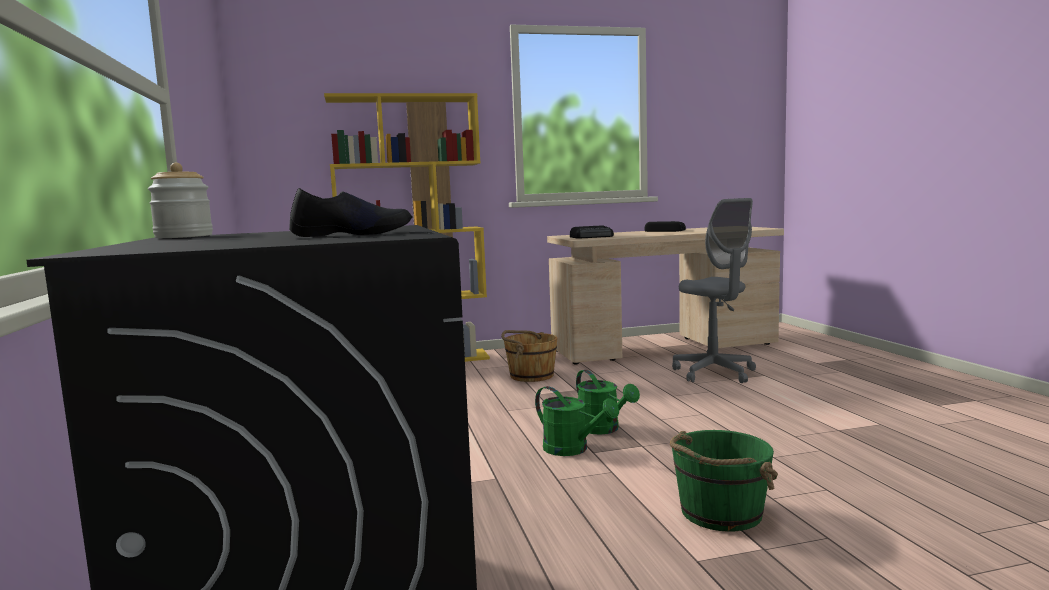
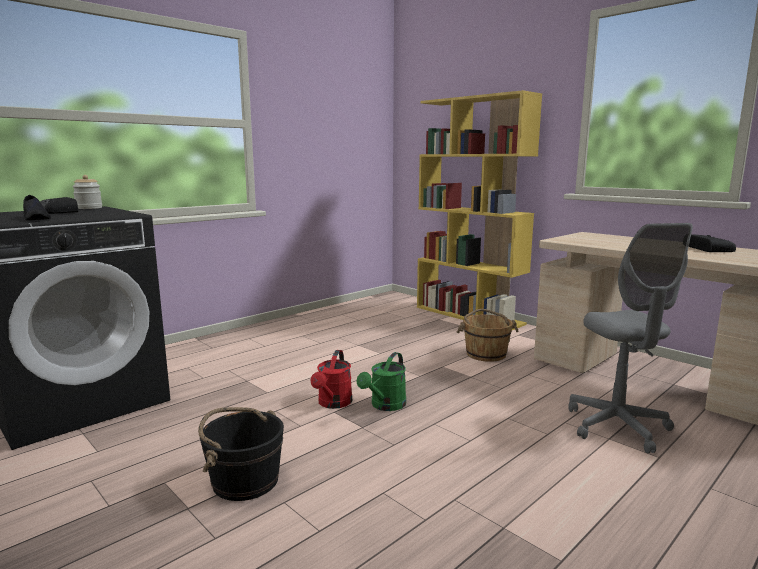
camera: 60 degrees right, 5 degrees up
green watering can [535,386,619,456] -> red watering can [310,350,352,409]
radio [570,226,614,239] -> radio moved to [40,197,78,214]
green bucket [670,430,778,532] -> black bucket [198,407,284,501]
grey office chair [672,198,756,383] -> grey office chair turned 45 degrees counterclockwise [568,223,693,453]

